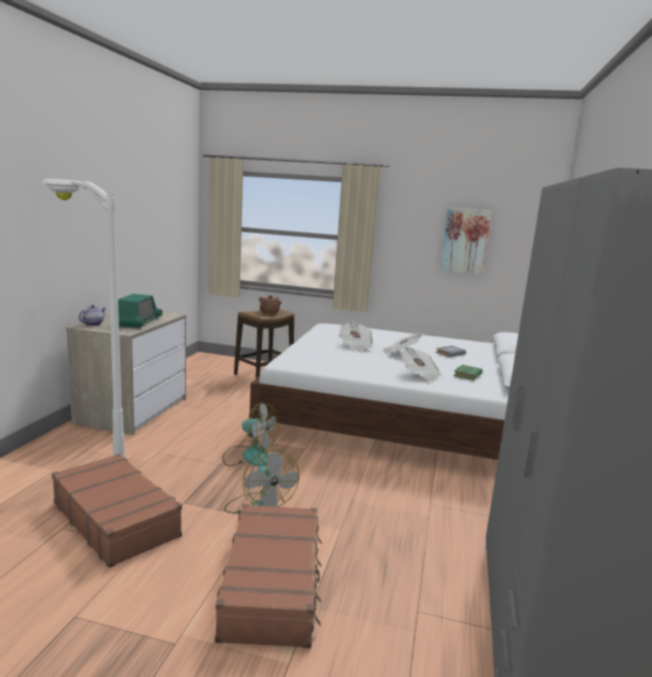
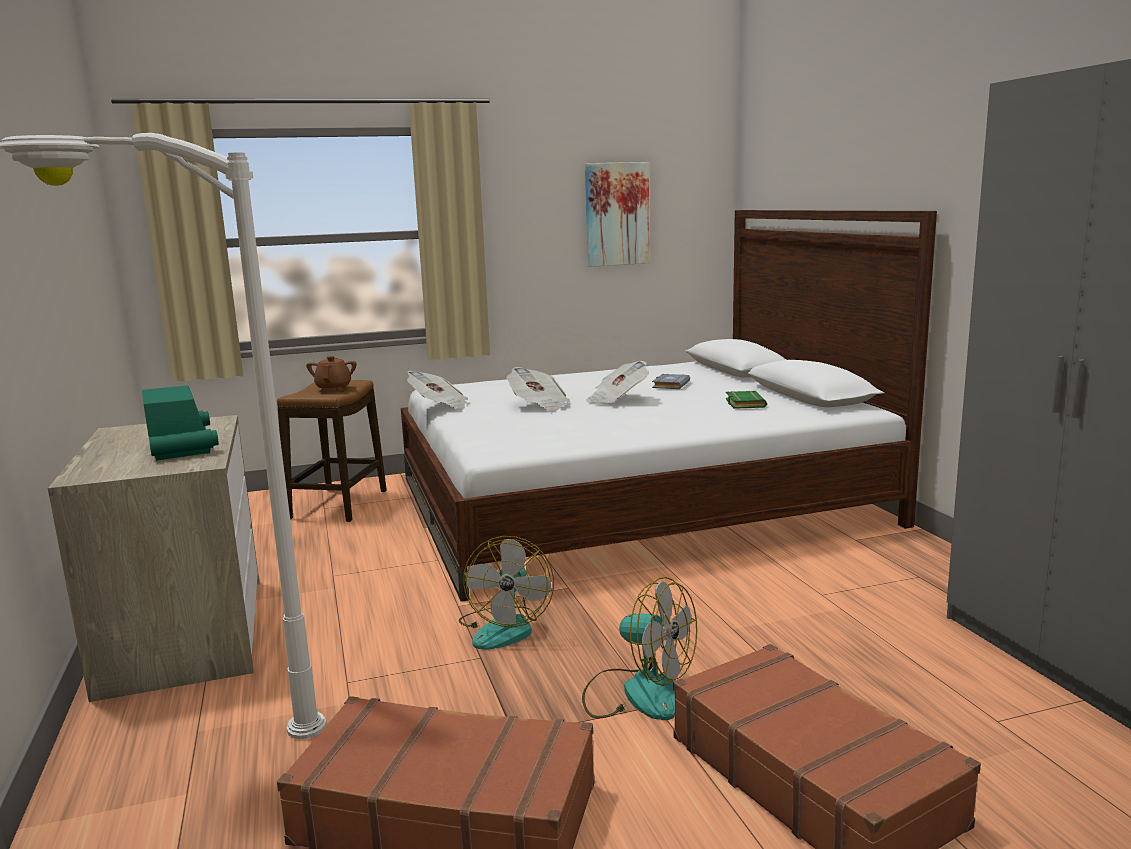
camera: 30 degrees left, 0 degrees up
teapot [79,305,106,326] -> none
fan [222,402,279,467] -> fan turned 105 degrees clockwise [459,536,554,650]
newspaper [400,347,442,383] -> newspaper moved to [407,371,468,410]

